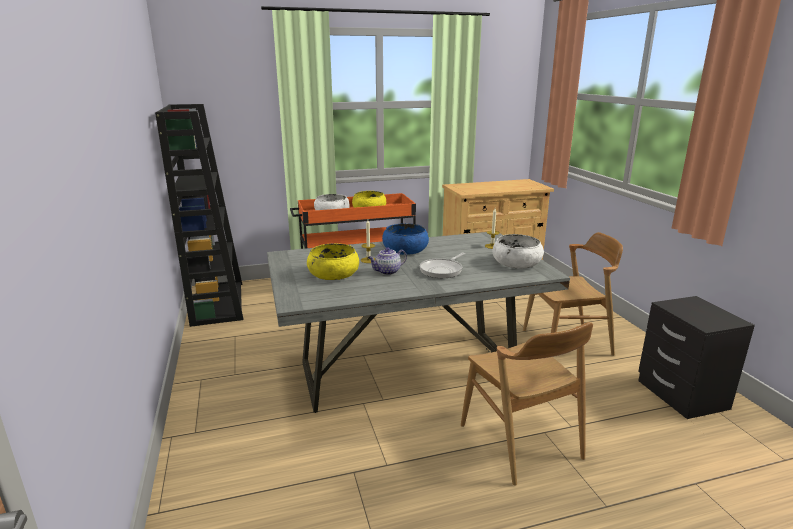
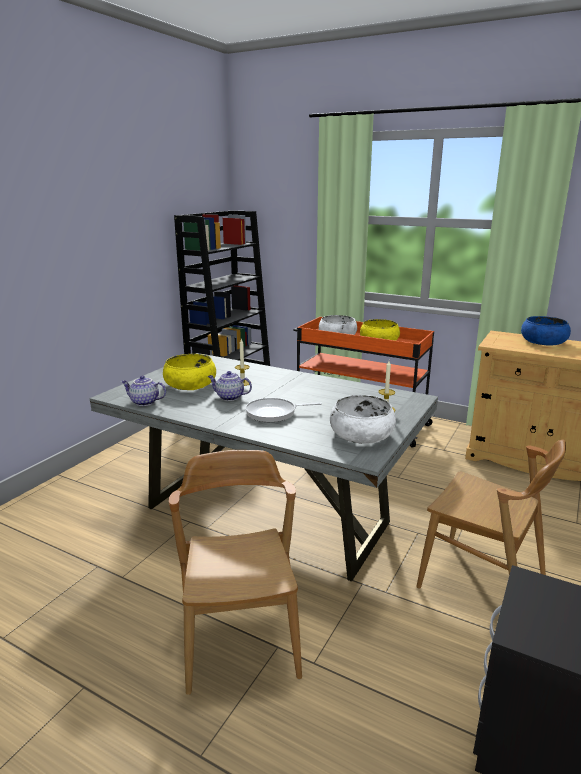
camera: 45 degrees right, 0 degrees up
blue bowl [382,223,429,255] -> blue bowl moved to [521,316,571,345]
brown chair [461,322,593,486] -> brown chair turned 150 degrees clockwise [169,450,302,695]
none -> teapot [121,375,166,406]

